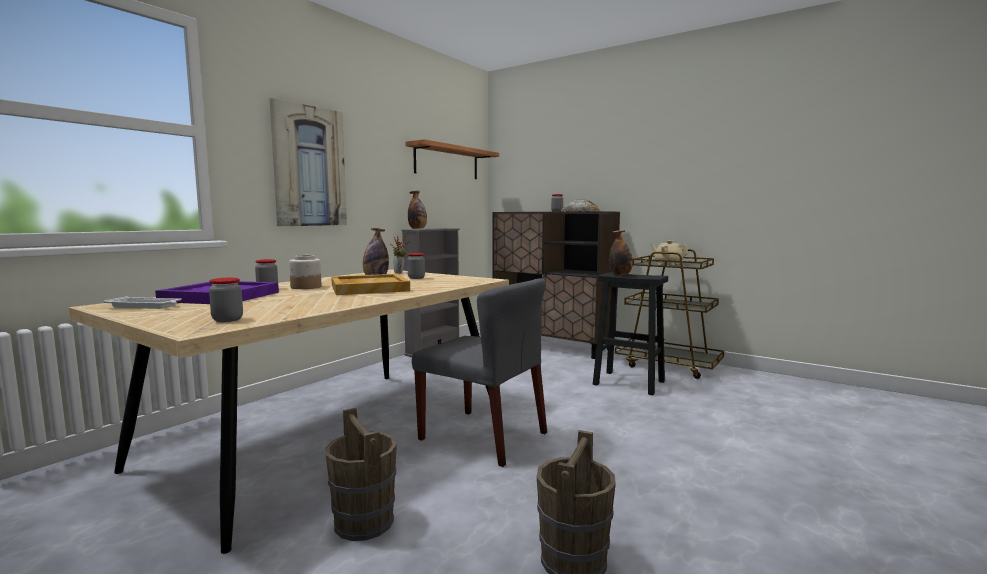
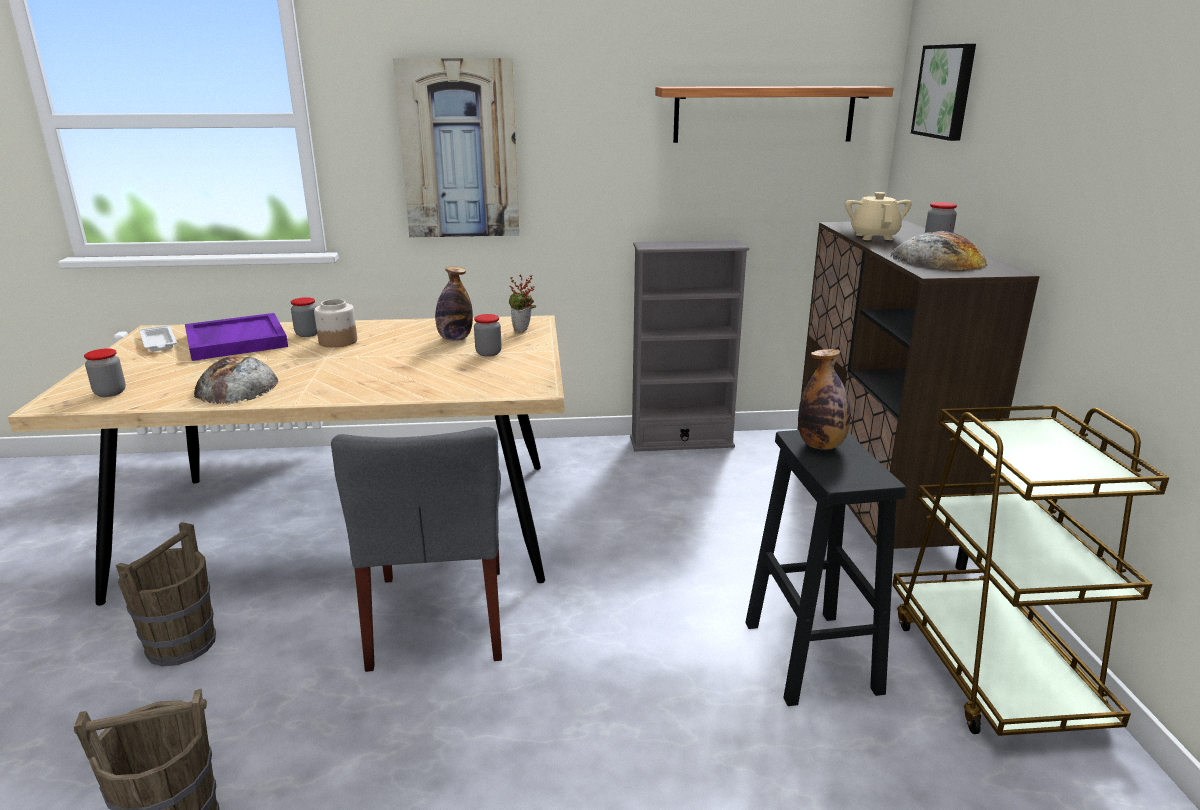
camera: 50 degrees right, 15 degrees up
beige tray [331,274,410,295] -> none
bottle [408,191,427,229] -> none
beige teapot [650,240,688,265] -> beige teapot moved to [845,192,912,240]
none -> bread [194,357,278,404]
none -> picture [911,44,976,141]

